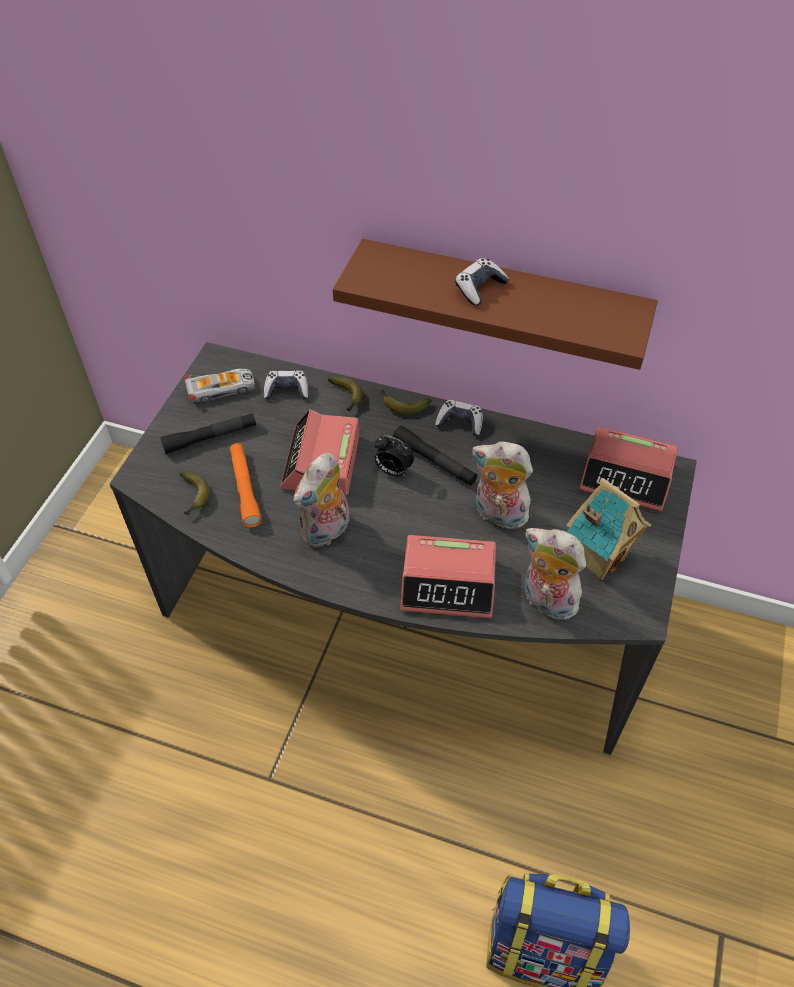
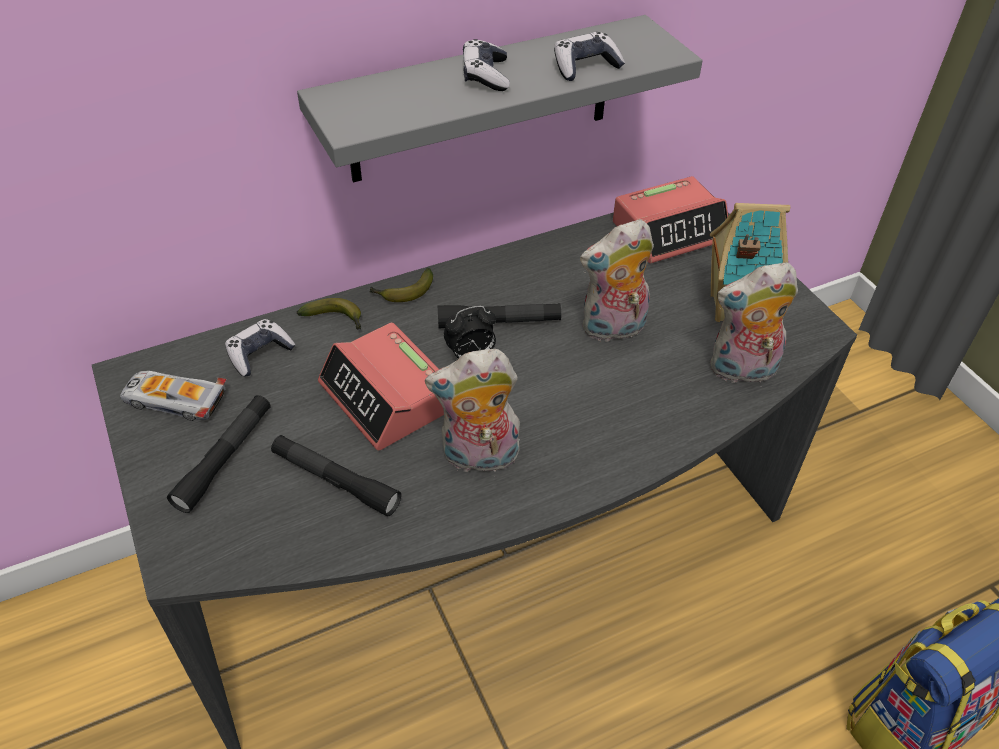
camera: 45 degrees left, 5 degrees down
banana [179,471,209,516] -> none
toy car [184,369,255,403] -> toy car turned 105 degrees counterclockwise [120,371,227,421]
orange flashlight [230,443,262,528] -> black flashlight [271,435,401,517]
plush toy [293,453,350,548] -> plush toy turned 90 degrees clockwise [425,349,522,477]
brown shelf [333,239,658,370] -> grey shelf [297,15,703,183]
alarm clock [400,535,496,618] -> none
game controller [435,400,483,436] -> game controller moved to [554,32,625,81]

